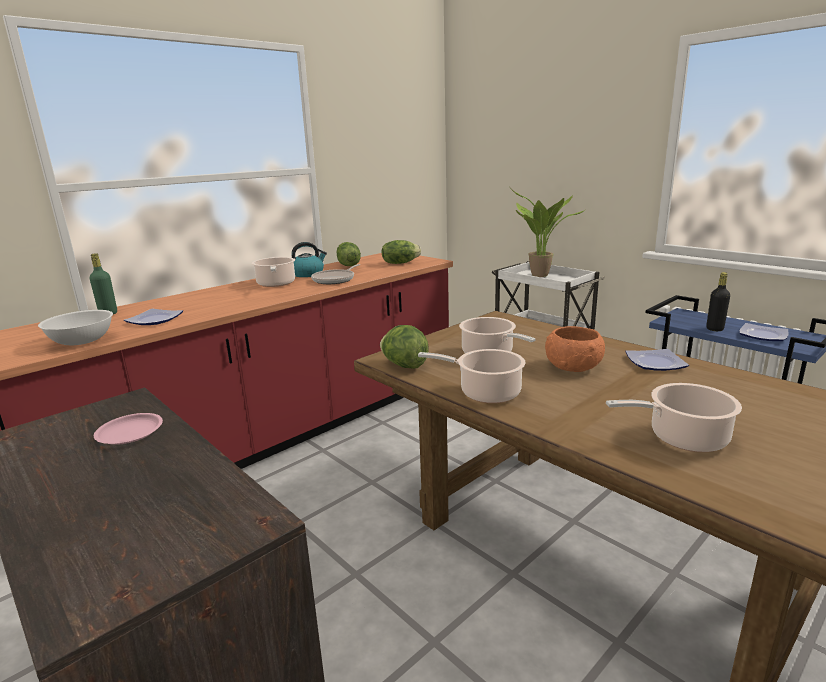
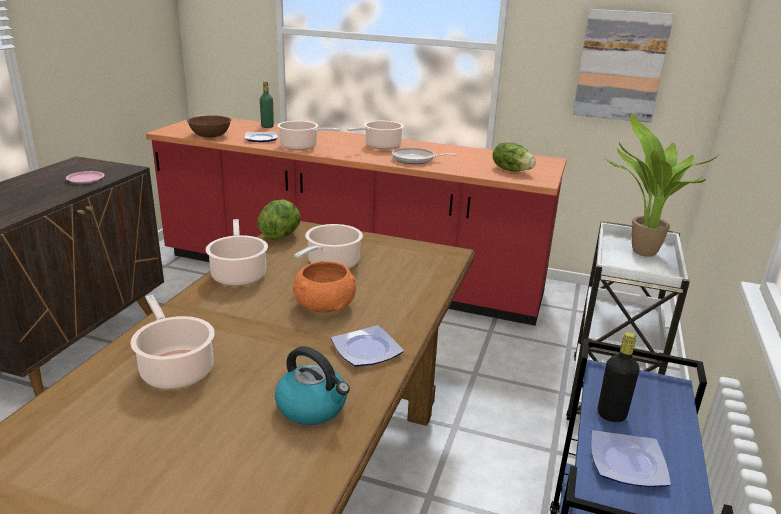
camera: 60 degrees right, 5 degrees up
white bowl [38,310,113,345] -> brown bowl [187,115,231,138]
kettle [291,242,327,277] -> kettle moved to [275,346,350,425]
lettuce [337,242,361,266] -> none
none -> cooking pot [277,121,340,150]
none -> picture [573,9,674,123]

